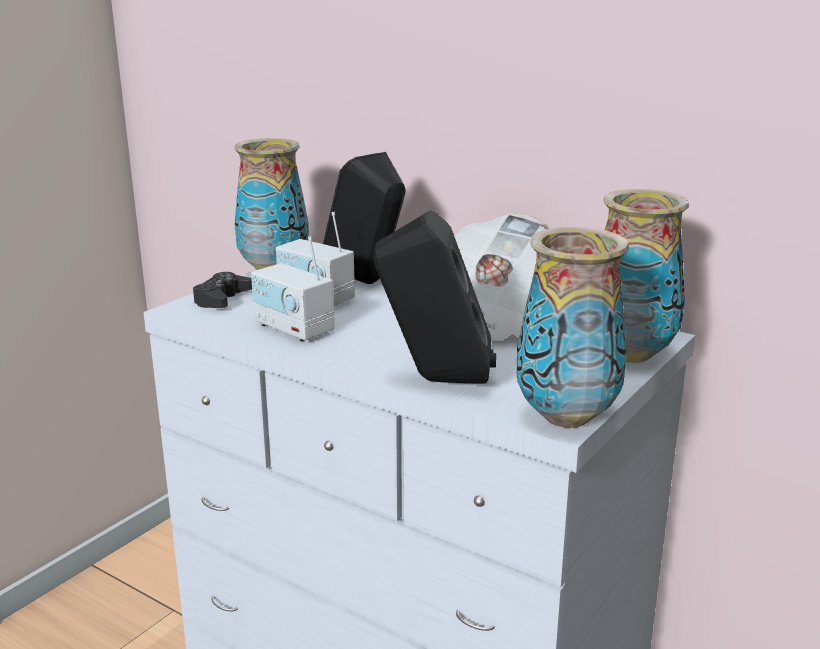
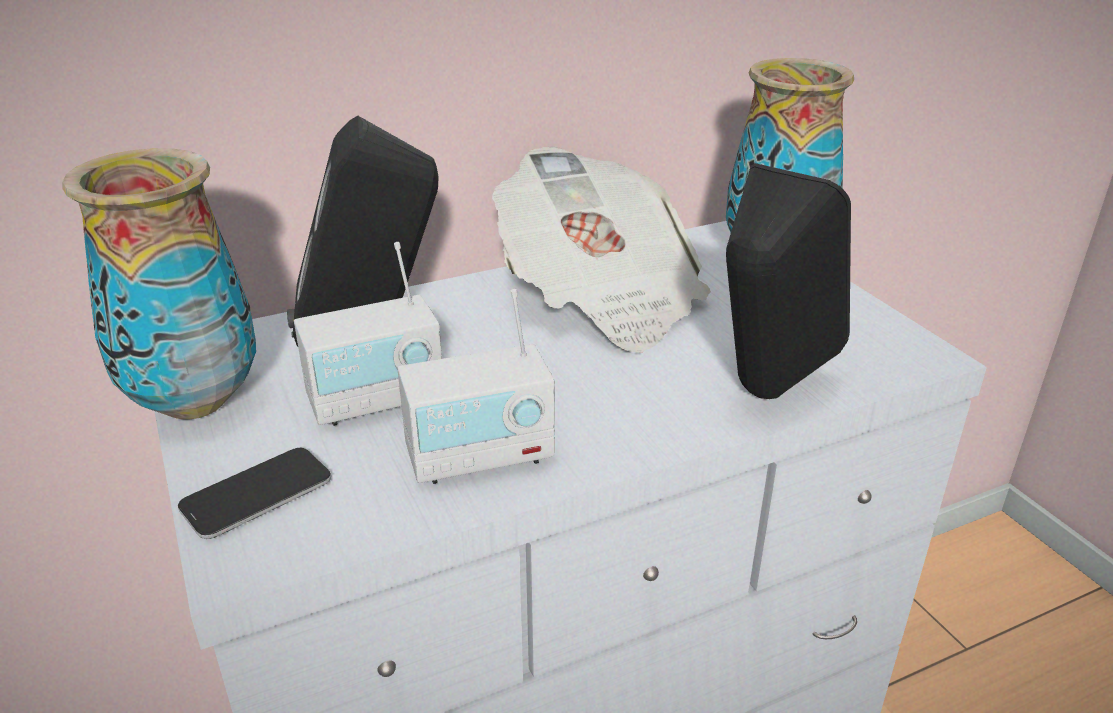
camera: 60 degrees left, 10 degrees up
black game controller [193,272,252,308] -> phone [178,448,331,539]
vase [517,227,629,428] -> none

